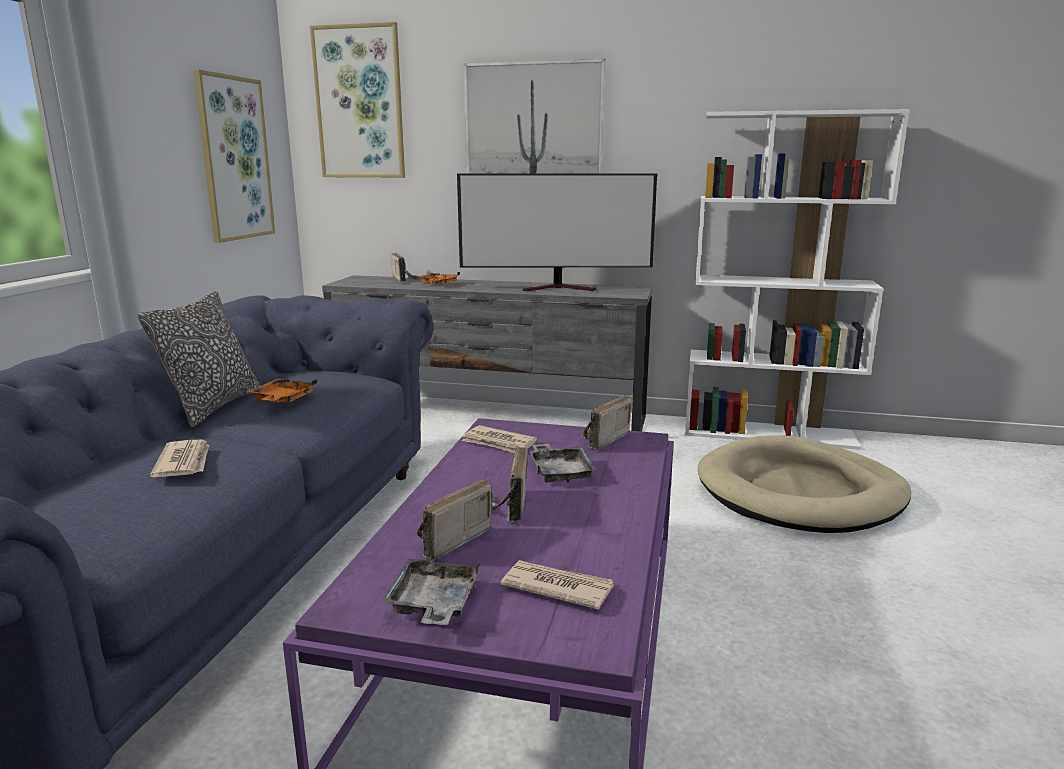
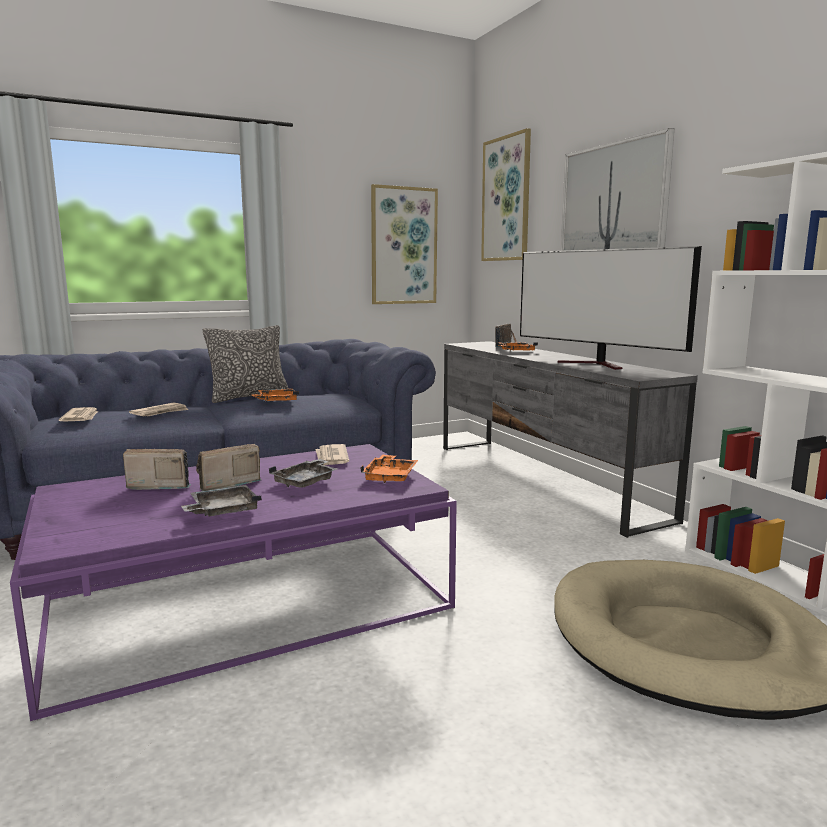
camera: 50 degrees right, 5 degrees down
grey tray [381,559,480,625] -> grey tray moved to [181,485,262,516]
newspaper [500,560,614,610] -> newspaper moved to [59,407,98,421]
radio [582,395,632,450] -> orange tray [360,455,418,483]

